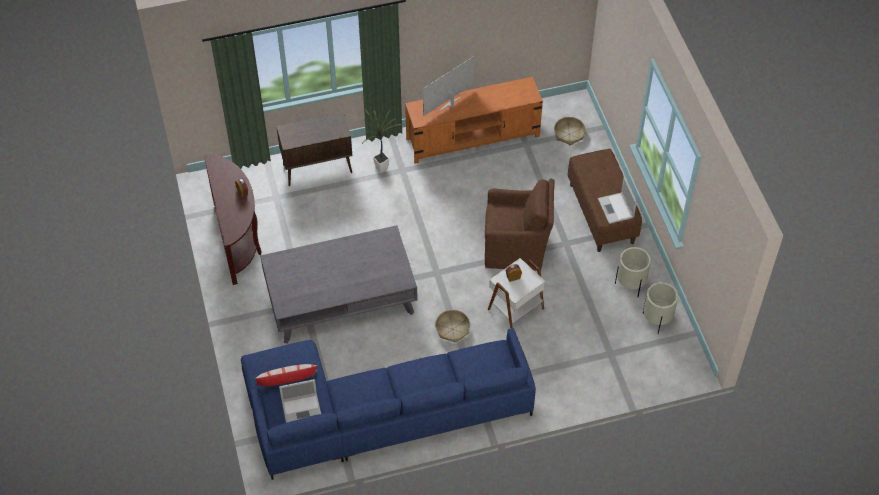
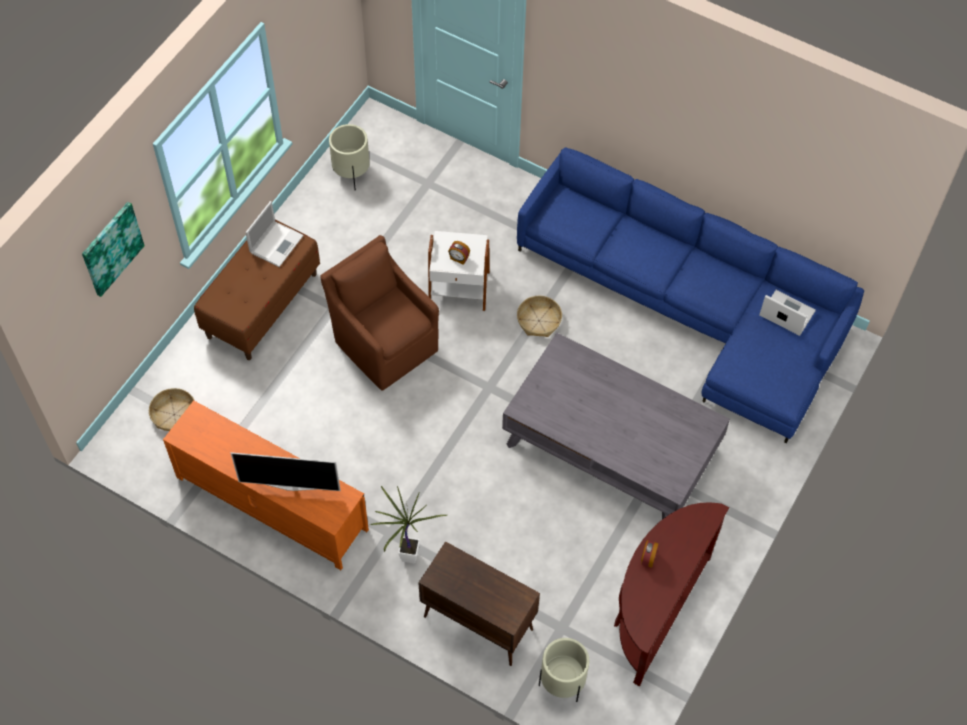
camera: 135 degrees left, 5 degrees up
pillow [255,364,318,386] -> none
beige planter [615,247,651,297] -> beige planter moved to [539,638,589,702]
none -> picture [82,202,145,297]

